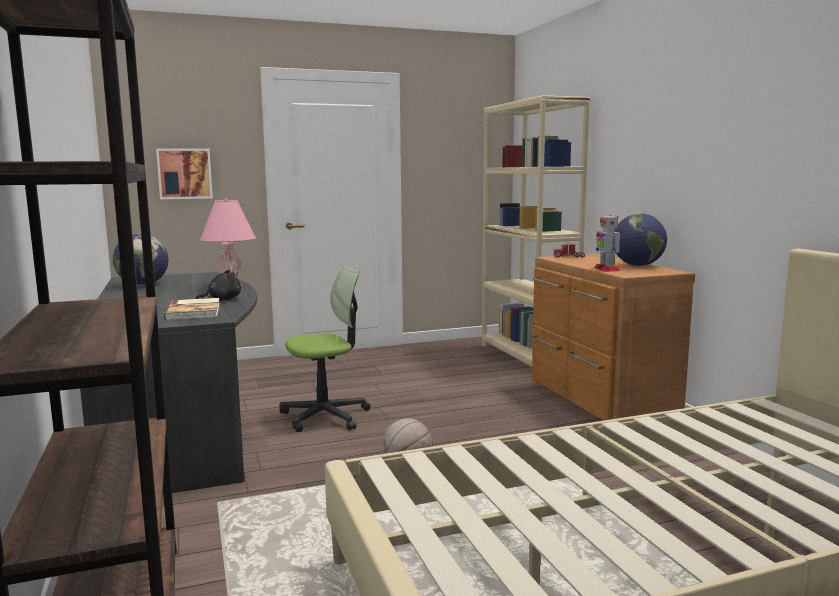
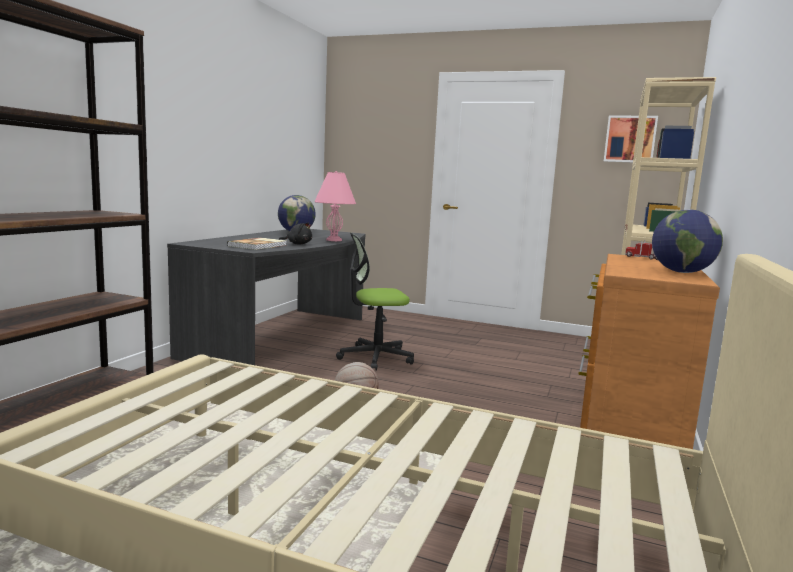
camera: 40 degrees right, 0 degrees up
picture [156,148,213,200] -> picture moved to [604,115,658,162]
office chair [280,267,371,432] -> office chair turned 150 degrees clockwise [336,232,414,371]
toy robot [594,215,620,272] -> none

